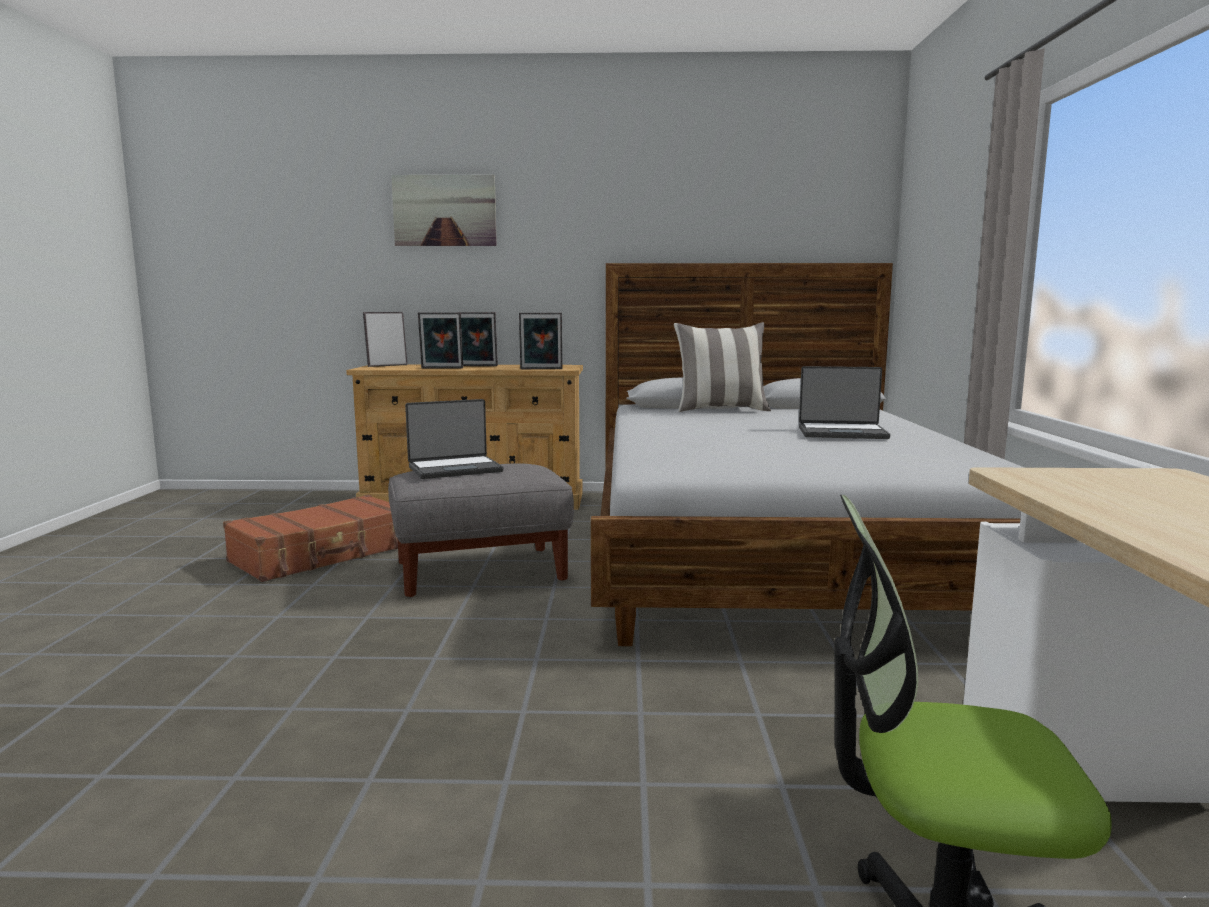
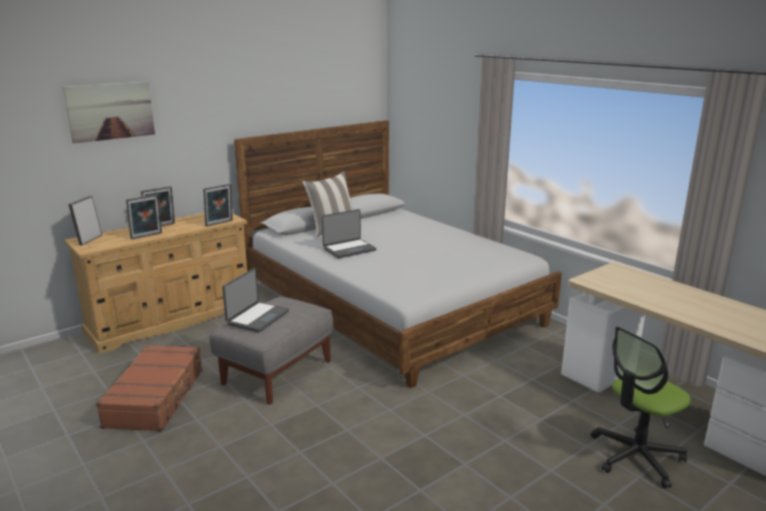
camera: 40 degrees left, 10 degrees up
laptop [799,366,890,439] -> laptop moved to [322,209,376,258]

